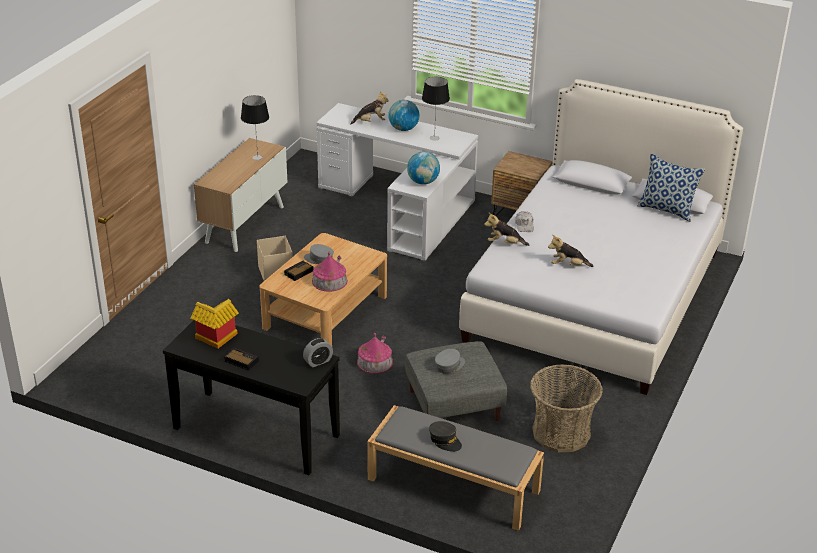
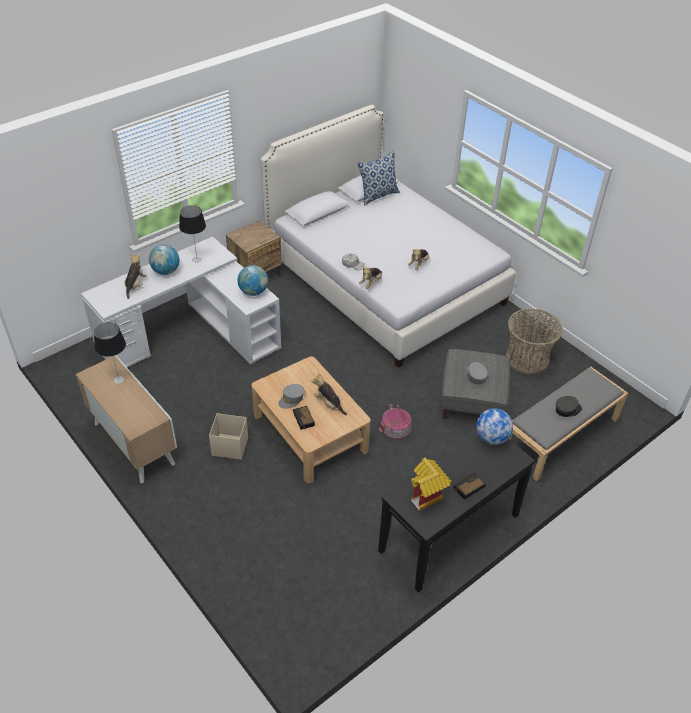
camera: 65 degrees left, 10 degrees up
alarm clock [303,338,333,367] -> globe [476,408,513,445]
toy house [312,251,348,292] -> plush toy [312,372,347,415]

